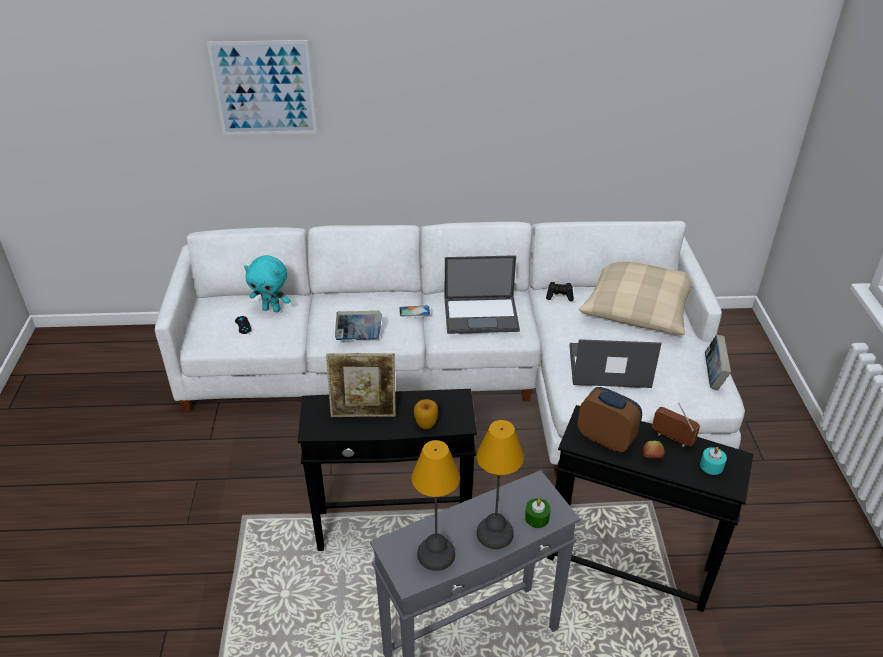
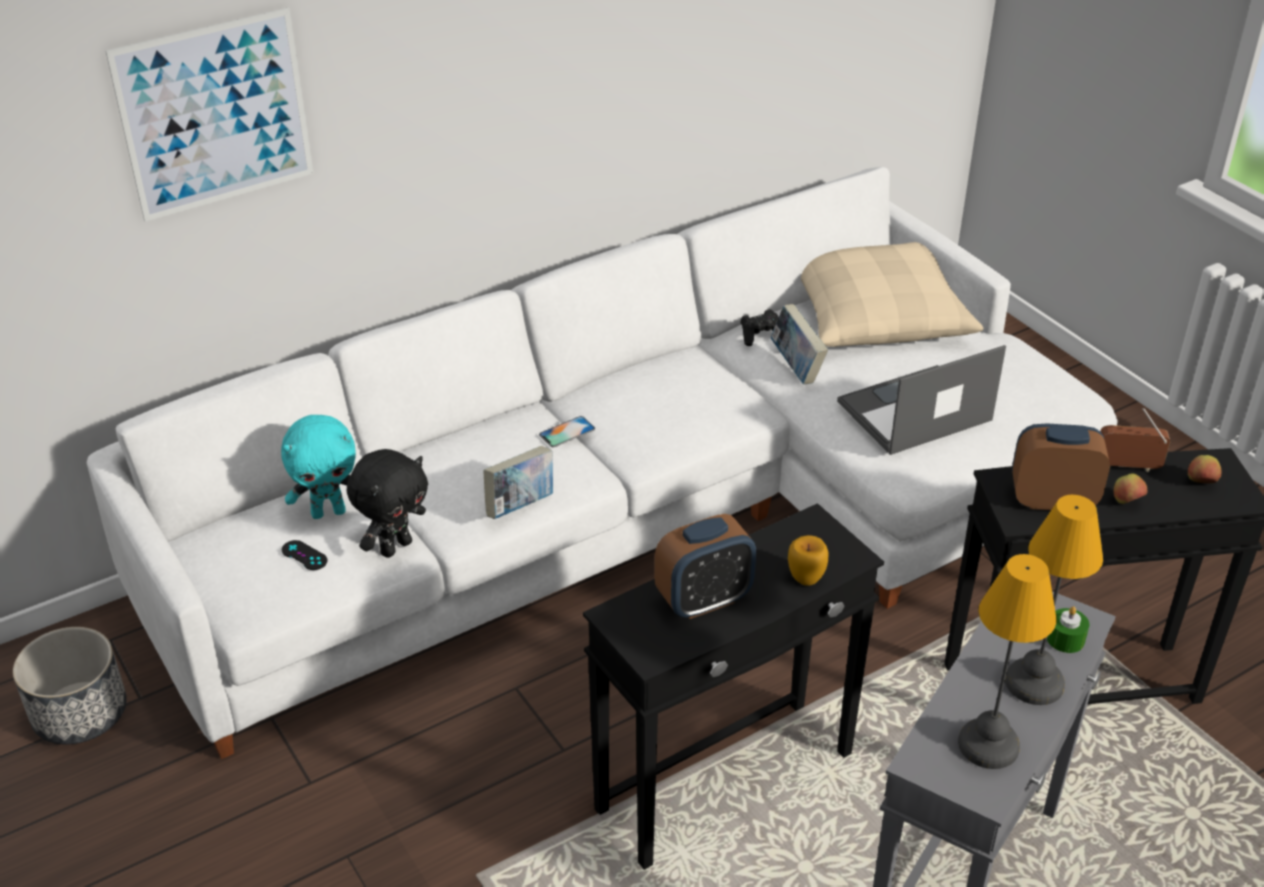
camera: 30 degrees left, 0 degrees up
picture frame [326,353,396,417] -> alarm clock [655,514,756,619]
laptop [445,255,520,334] -> none
turquoise candle [700,447,727,475] -> apple [1188,455,1222,484]
book [705,335,731,390] -> book moved to [771,304,828,385]
none -> planter [13,627,127,744]
none -> black plush toy [347,449,428,558]

